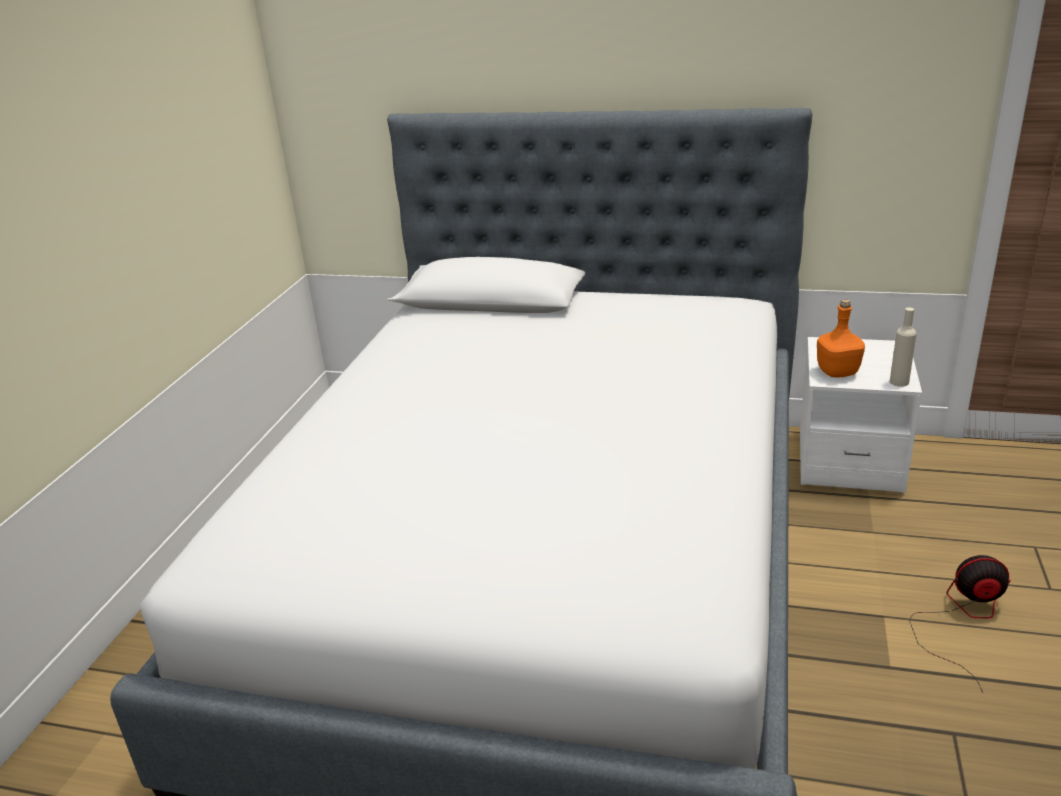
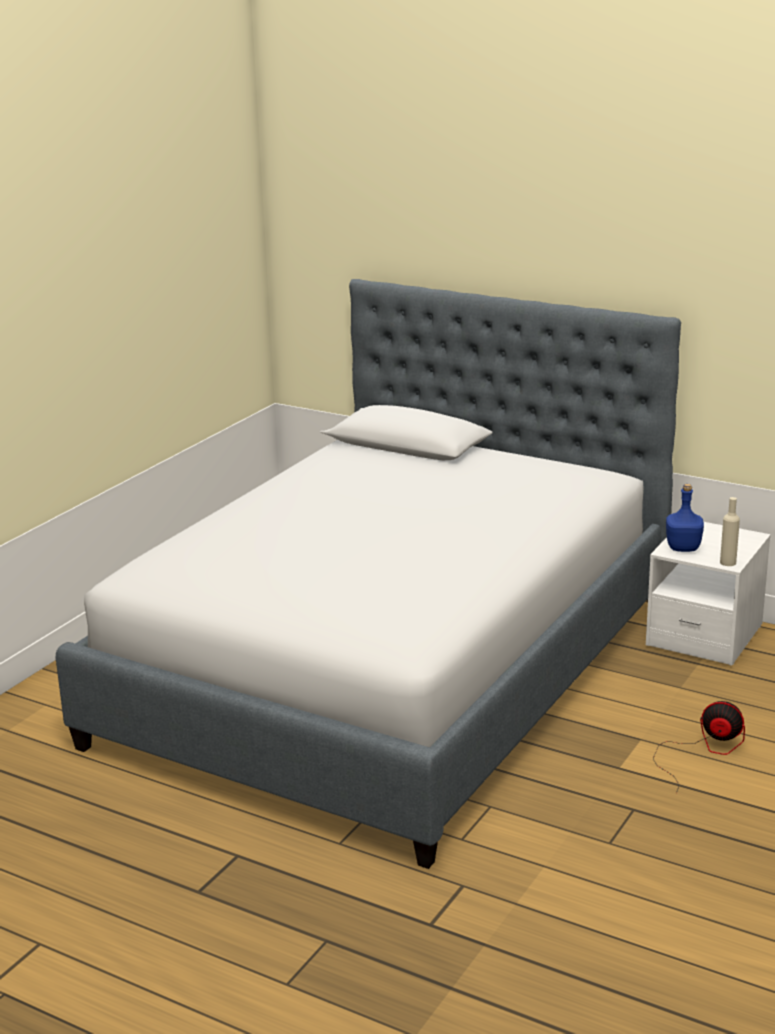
camera: 15 degrees right, 5 degrees down
orange bottle [817,300,865,377] -> blue bottle [666,484,704,552]

